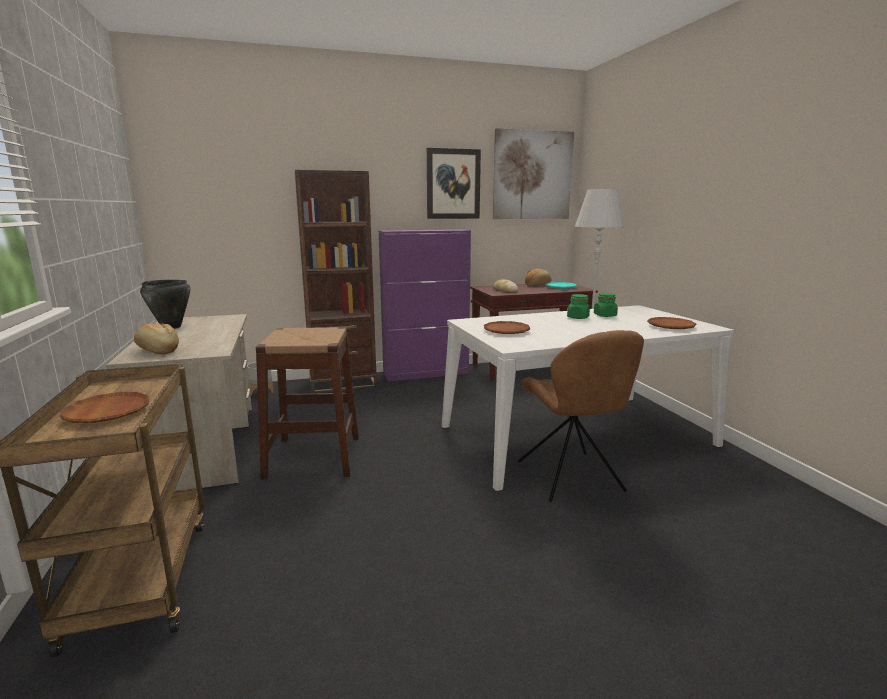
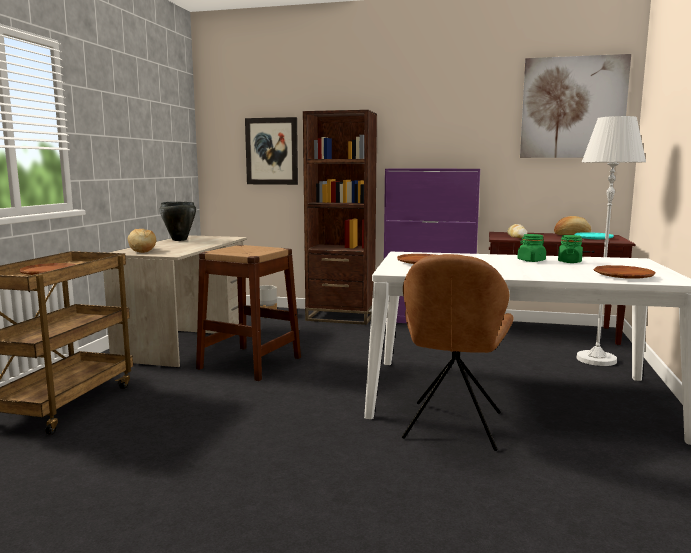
camera: 30 degrees right, 5 degrees down
picture [427,148,481,219] -> picture moved to [245,117,298,185]

